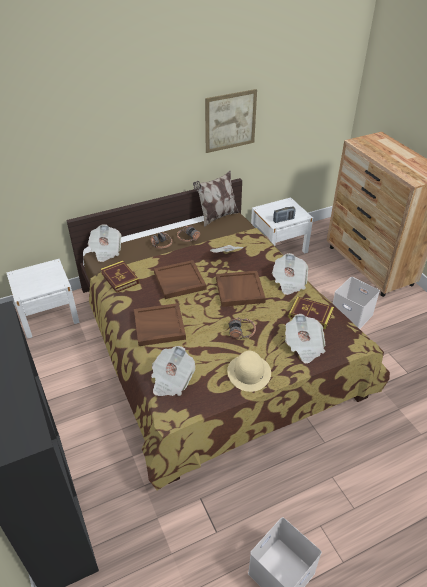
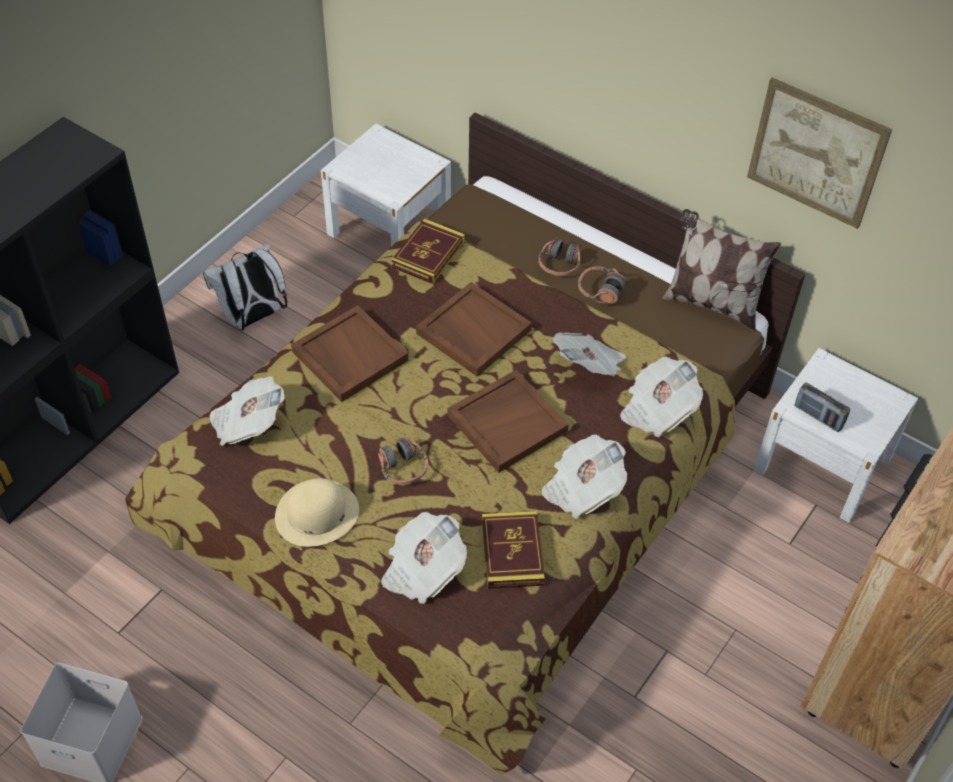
camera: 60 degrees right, 10 degrees up
newspaper [88,224,122,262] -> newspaper moved to [620,357,703,437]
white storage box [333,277,380,329] -> none
none -> white backpack [203,244,288,330]

